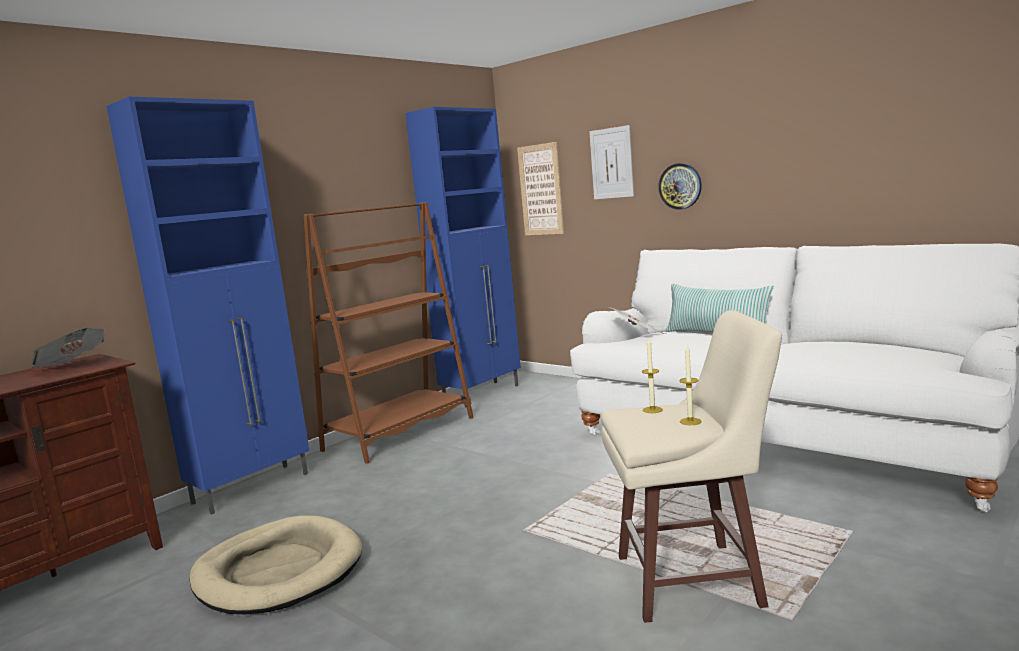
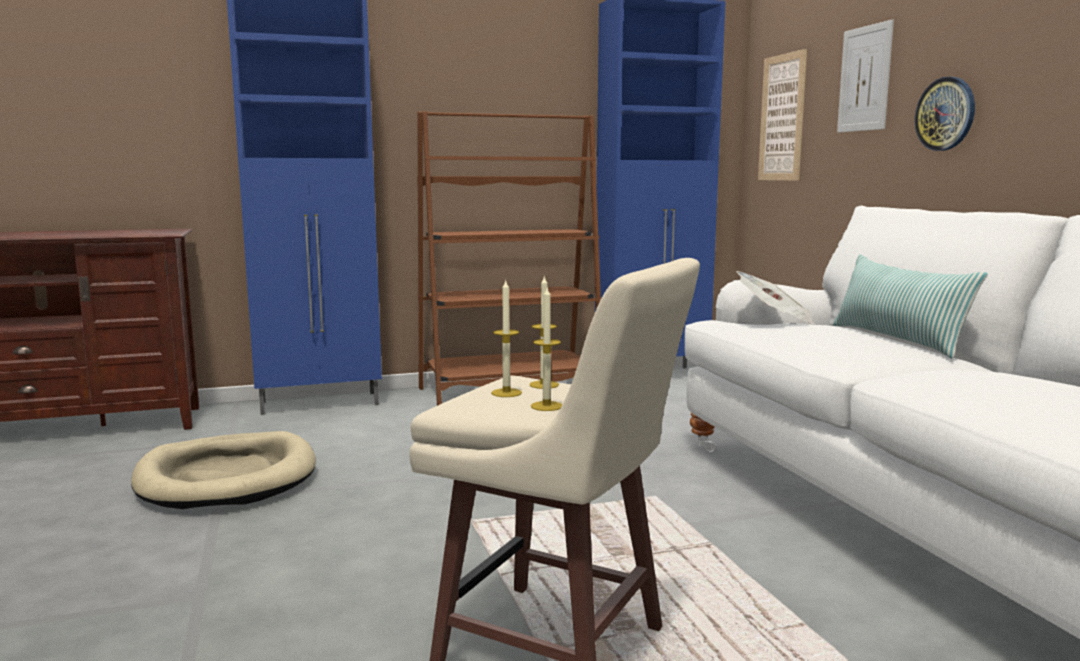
camera: 30 degrees right, 0 degrees up
newspaper [31,328,104,368] -> none
none -> candle [491,281,522,397]

